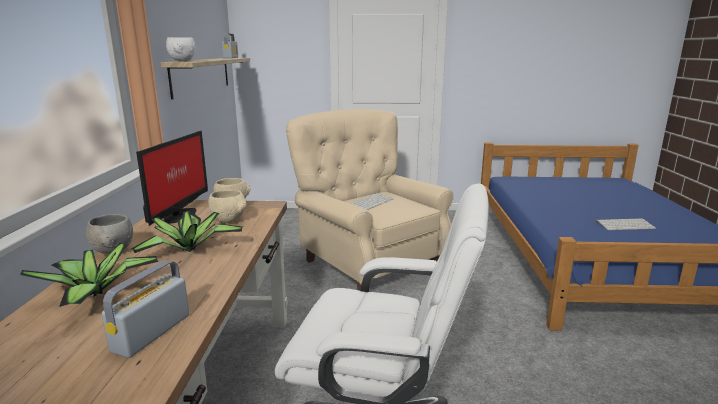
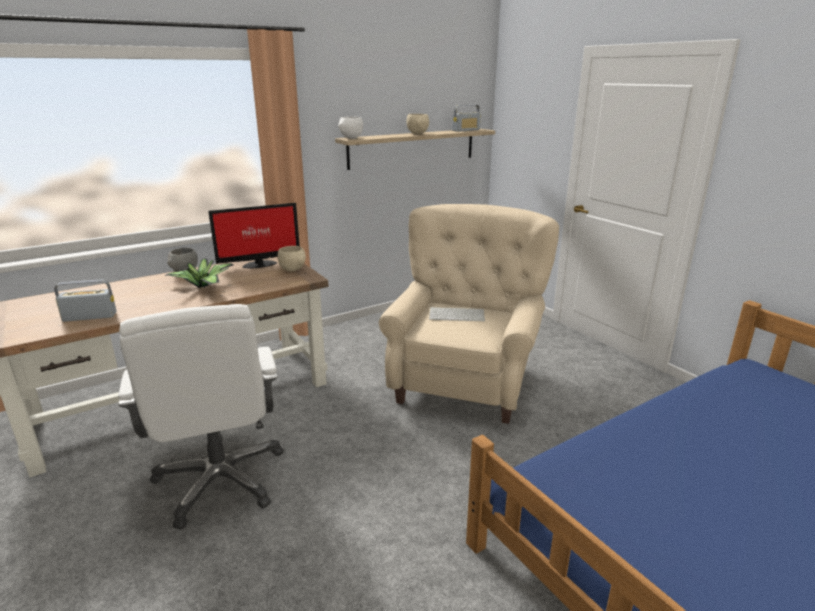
camera: 55 degrees right, 5 degrees up
potted plant [20,243,158,307] -> none
beige bowl [208,190,247,223] -> beige bowl moved to [406,114,429,134]
keyboard [595,218,656,230] -> none

